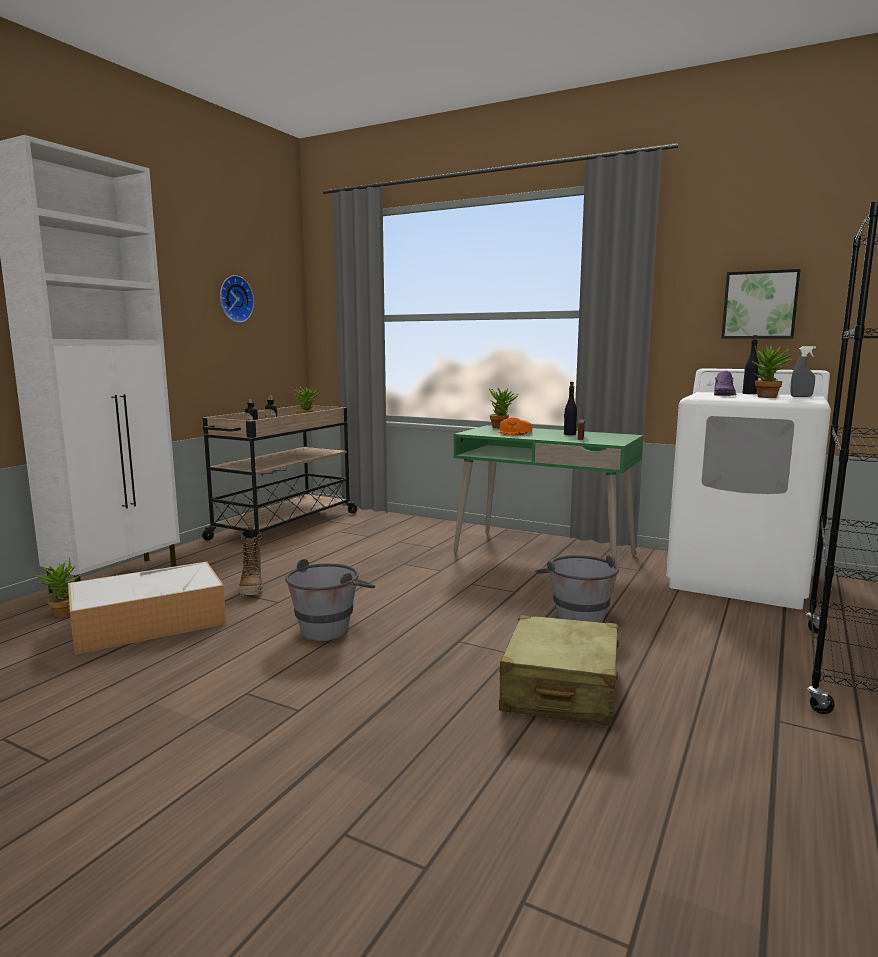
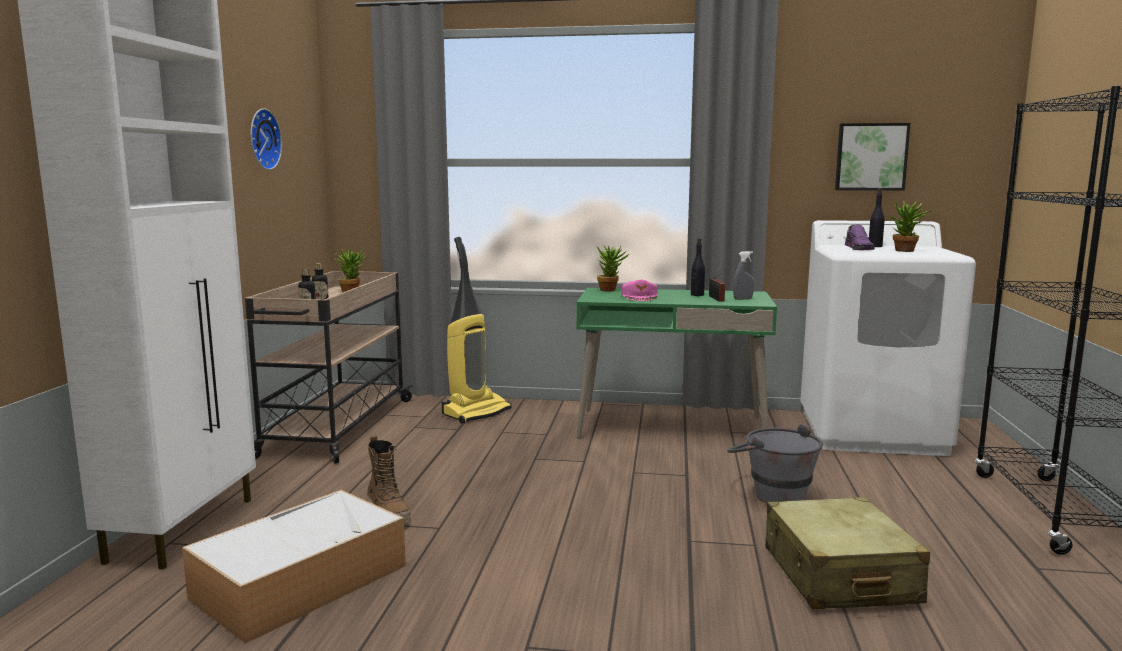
camera: 20 degrees left, 0 degrees up
potted plant [31,558,81,618] -> none
grey bucket [285,559,375,641] -> none
orange cap [498,417,532,436] -> pink cap [621,280,658,301]
grey spray bottle [790,346,816,397] -> grey spray bottle moved to [733,251,754,300]
none -> vacuum cleaner [442,237,512,423]

